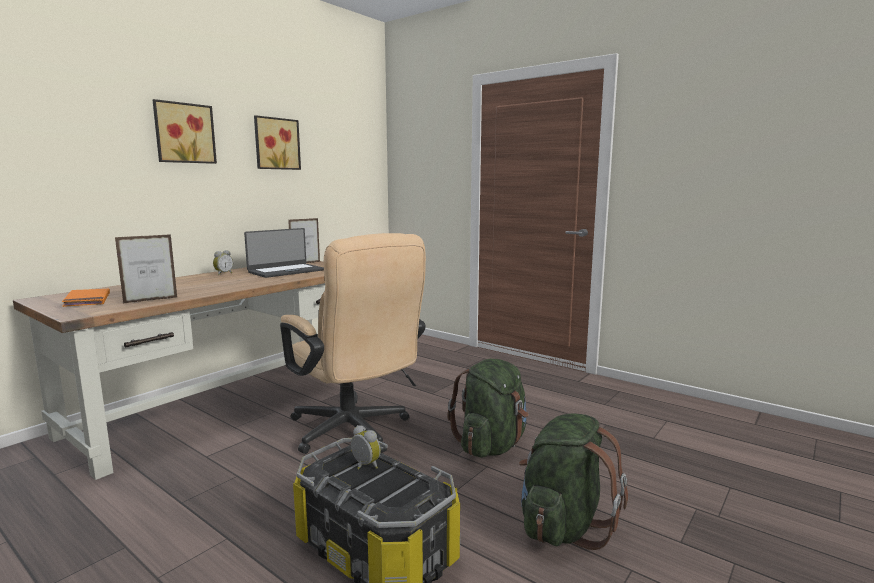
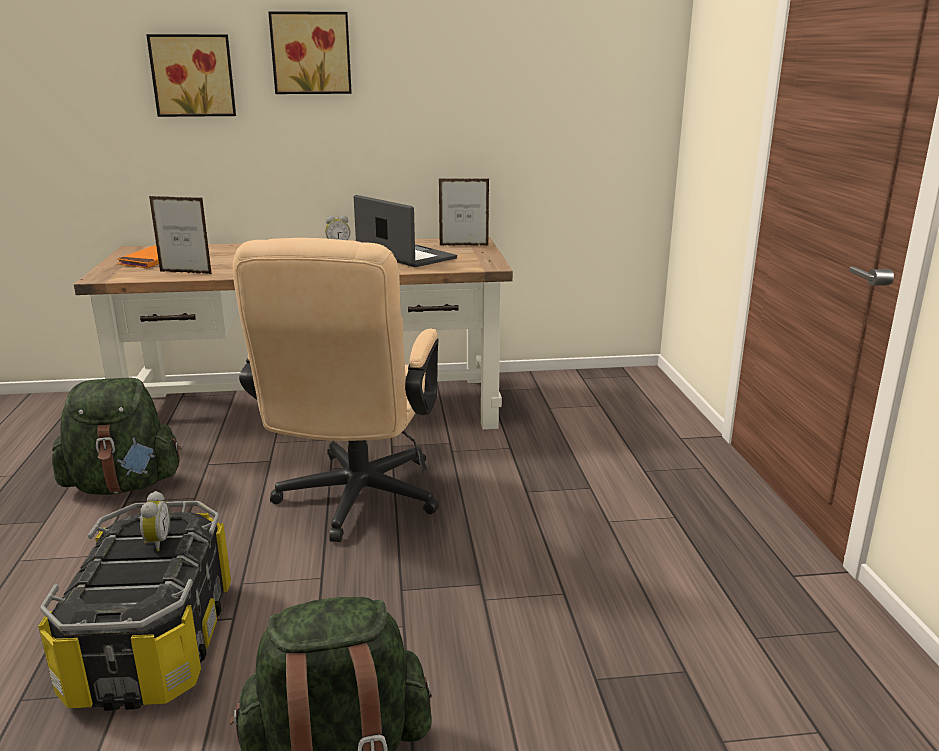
camera: 45 degrees right, 10 degrees up
laptop [244,228,324,278] -> laptop turned 135 degrees counterclockwise [354,195,457,267]
picture [254,115,301,170] -> picture moved to [146,34,236,117]
green backpack [447,358,529,458] -> green backpack moved to [52,378,182,495]

